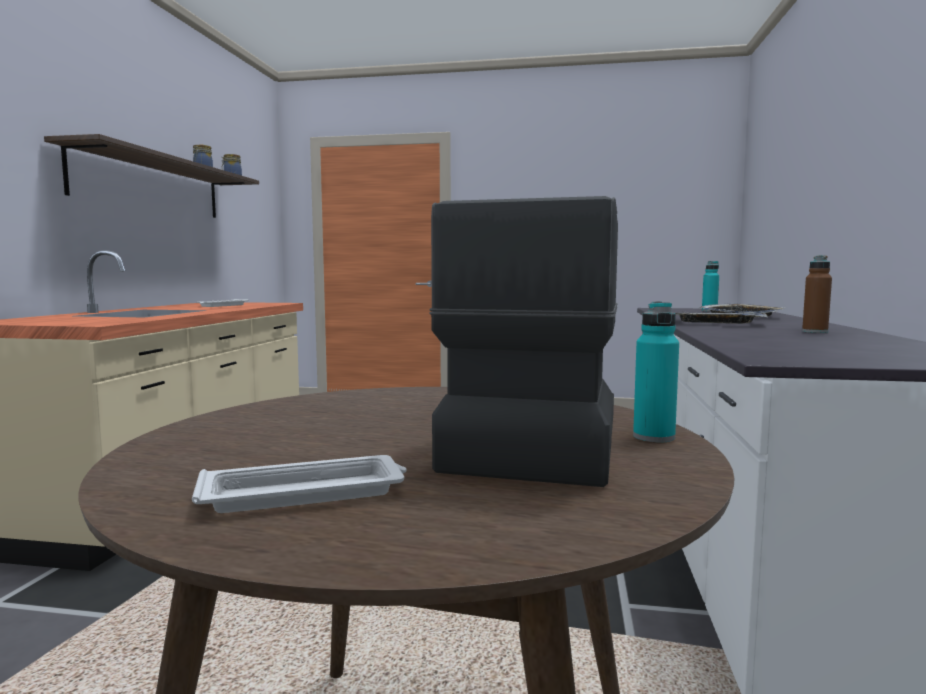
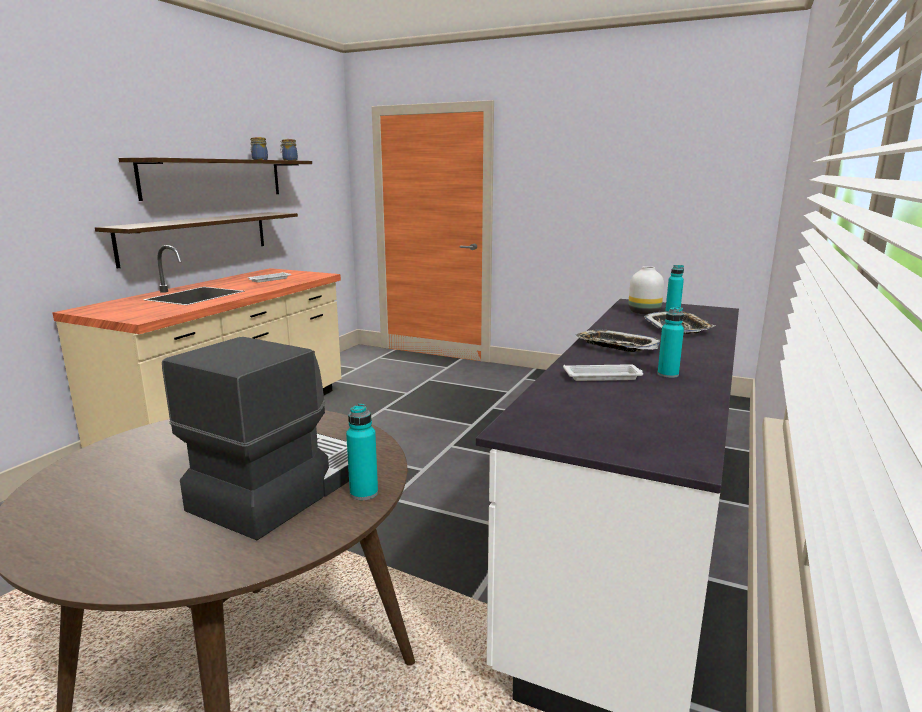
camera: 15 degrees right, 10 degrees up
white tray [192,455,407,513] -> white tray moved to [563,364,643,381]
brown bottle [802,255,832,333] -> turquoise bottle [657,307,684,378]
none -> shelf [95,212,298,269]
none -> white vase [628,266,664,315]

